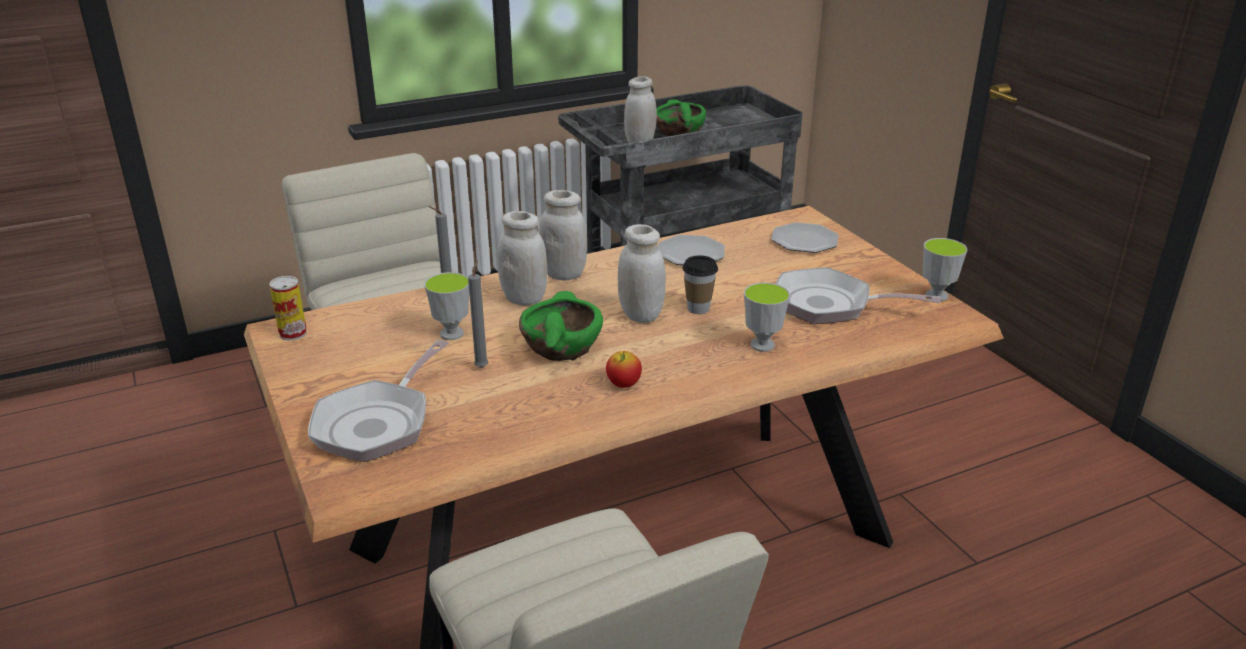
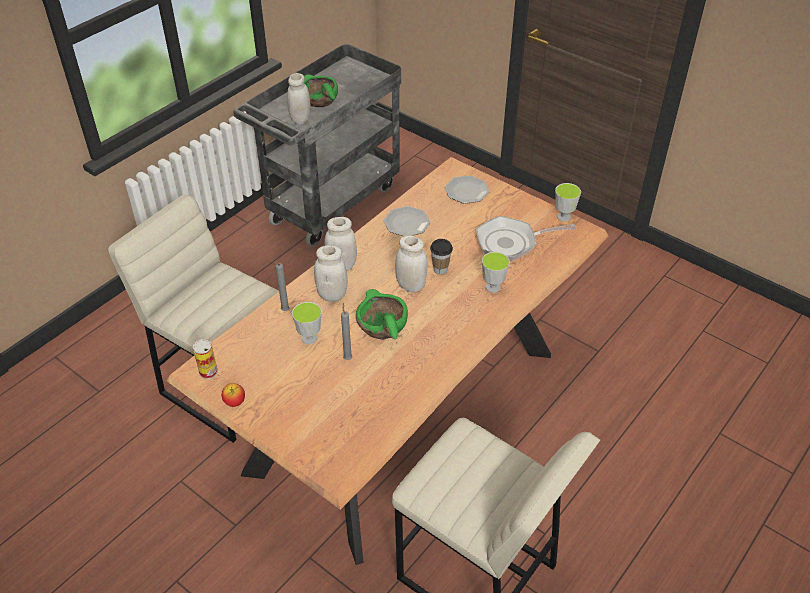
camera: 25 degrees left, 15 degrees up
frying pan [308,340,449,462] -> none
apple [606,351,642,388] -> apple moved to [222,383,245,407]

